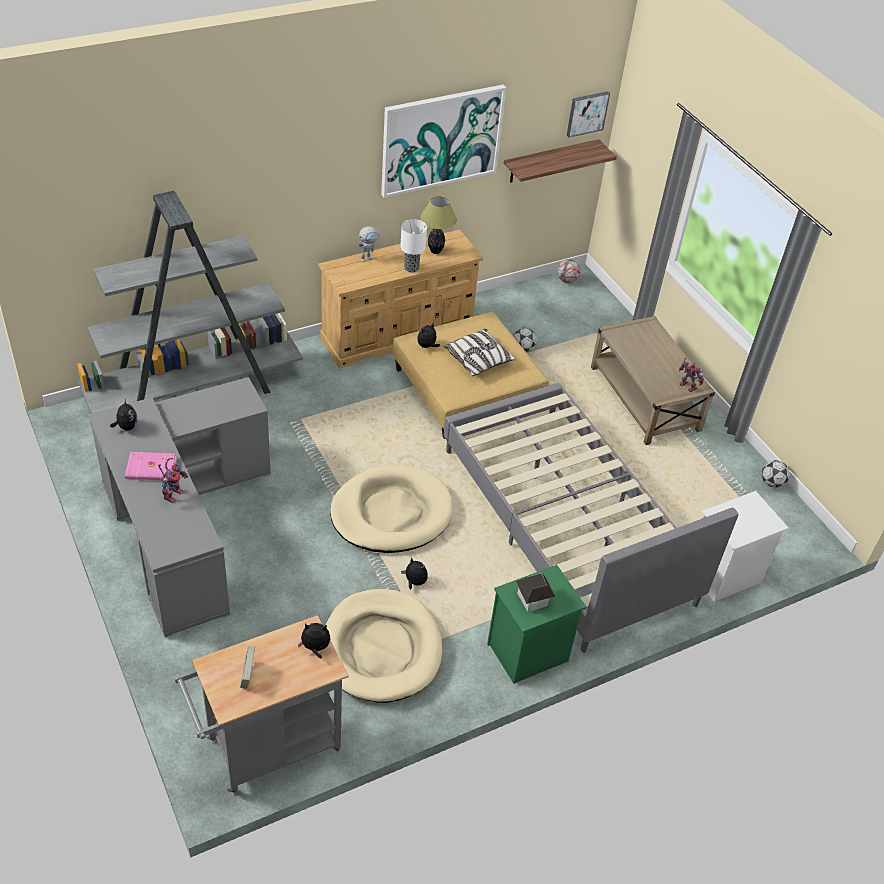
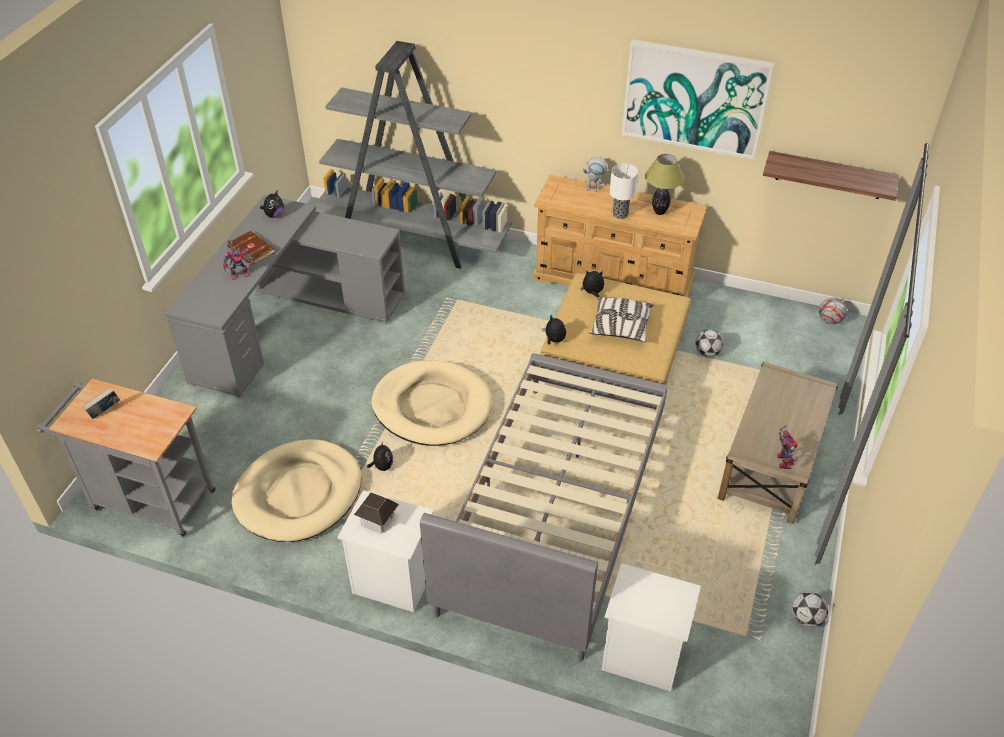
camera: 50 degrees right, 0 degrees up
pink book [125,452,177,481] -> brown book [227,231,275,265]
plush toy [298,623,330,658] -> plush toy moved to [542,315,566,345]
green nightstand [487,565,586,684] -> white nightstand [337,490,434,612]
picture [567,91,610,138] -> none

